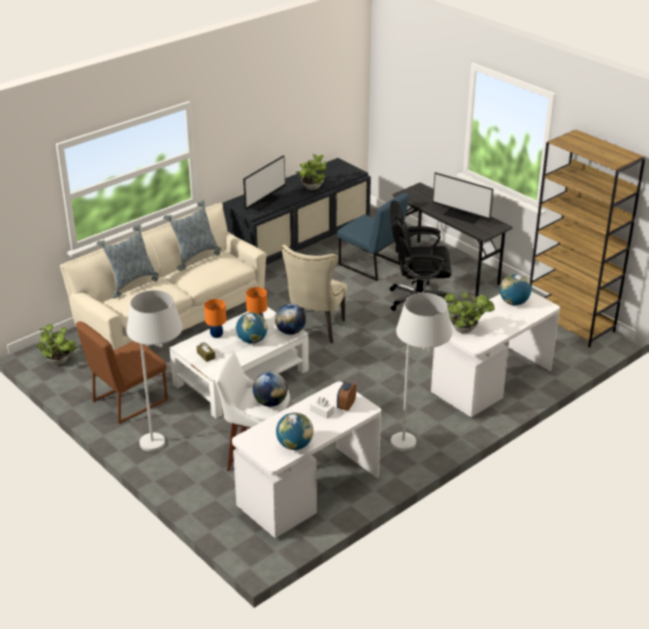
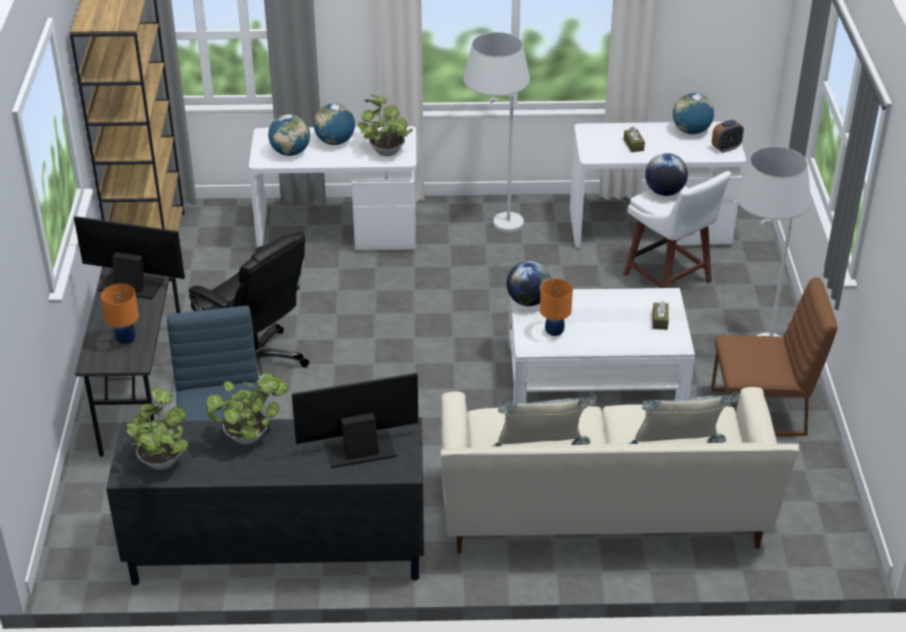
camera: 140 degrees left, 5 degrees up
potted plant [37,324,77,365] -> potted plant moved to [126,387,188,470]
orange table lamp [204,299,226,338] -> orange table lamp moved to [101,284,139,344]
globe [236,312,267,344] -> globe moved to [314,103,355,145]
beige chair [282,245,347,343] -> none
white tissue box [310,397,334,419] -> brown tissue box [624,127,645,152]
alarm clock [337,381,356,411] -> alarm clock moved to [712,120,744,153]
monitor [432,172,493,224] -> monitor turned 60 degrees counterclockwise [74,216,185,299]

